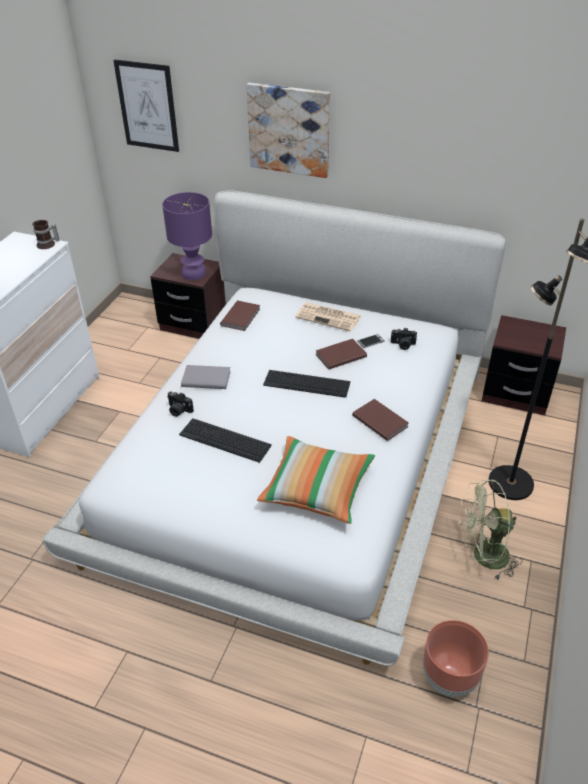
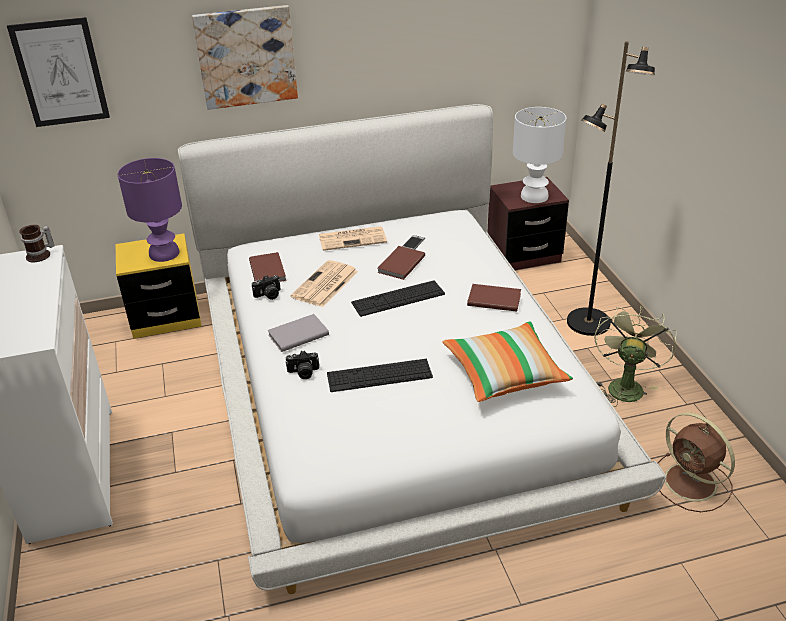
camera: 35 degrees left, 5 degrees down
brown nightstand [150,253,226,339] -> yellow nightstand [116,234,201,339]
camera [391,328,417,350] -> camera moved to [252,275,281,300]
brown planter [423,620,489,697] -> brown fan [658,413,735,512]
green fan [459,479,522,580] -> green fan turned 150 degrees clockwise [594,305,676,407]
none -> newspaper [291,260,358,307]
none -> white table lamp [513,107,566,203]

